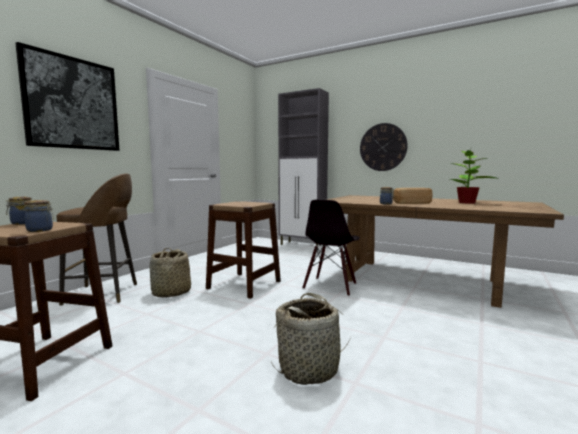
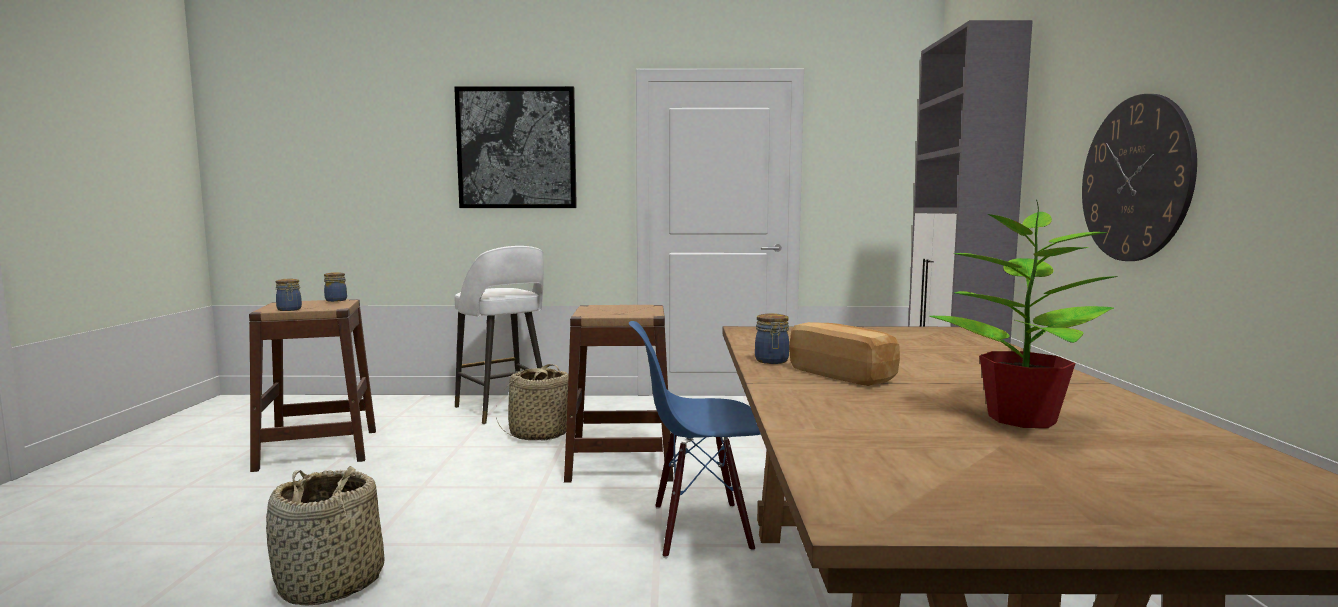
camera: 60 degrees right, 0 degrees up
brown stool [57,174,137,306] -> white stool [455,246,544,424]
black chair [302,200,360,296] -> blue chair [629,321,761,558]

